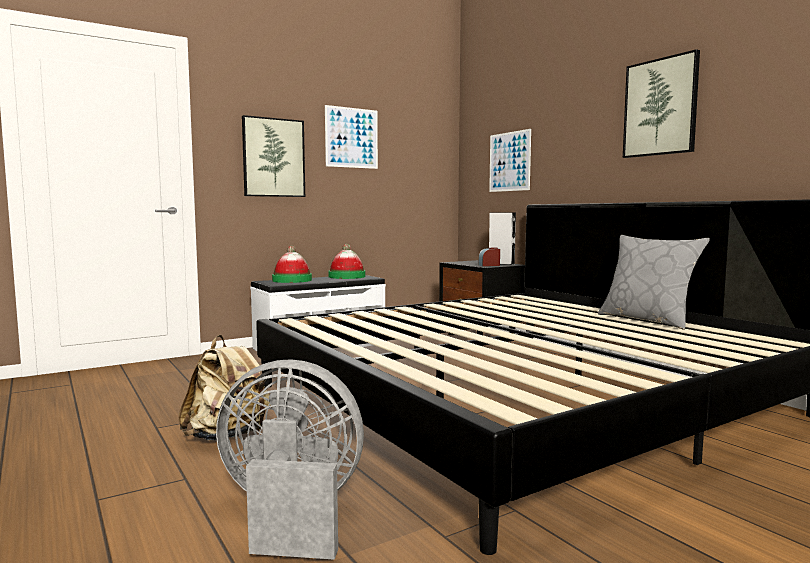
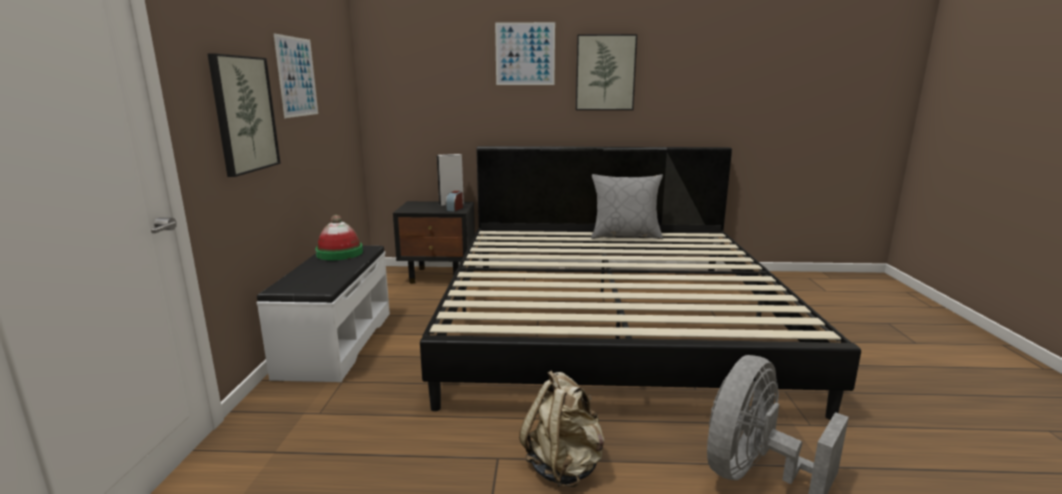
camera: 55 degrees left, 10 degrees up
hat [272,246,312,283] -> none
picture [489,129,531,192] -> picture moved to [495,22,555,85]

